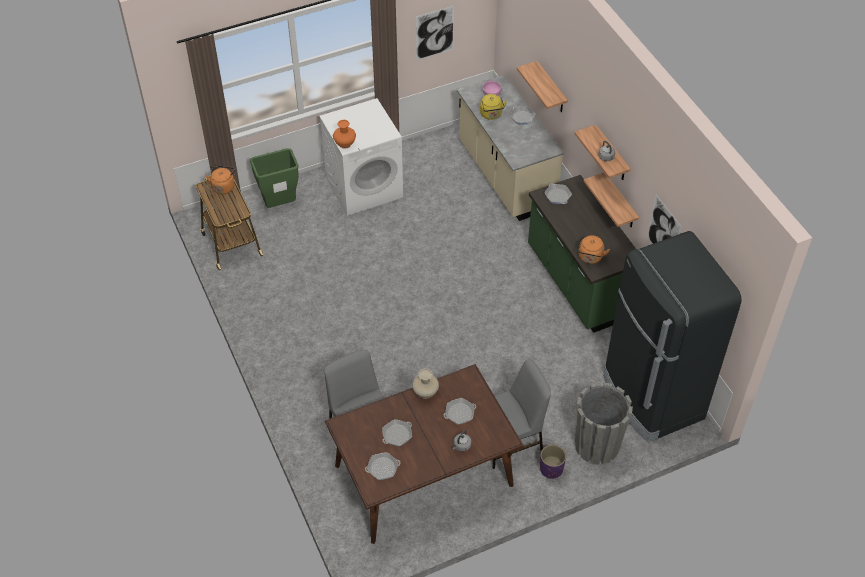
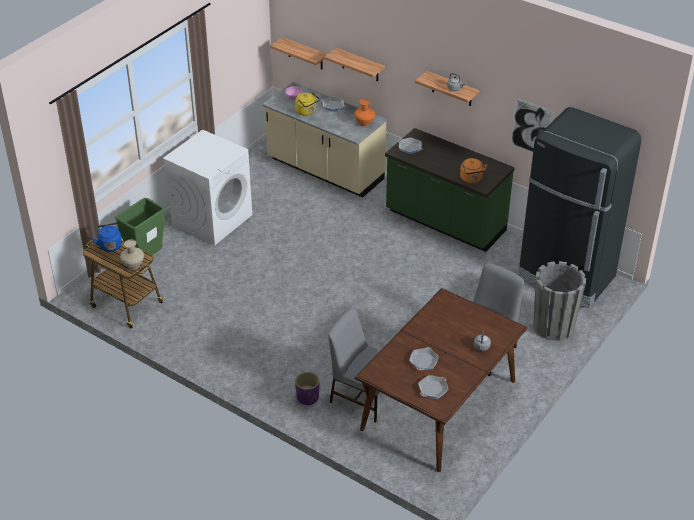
camera: 30 degrees left, 10 degrees down
orange kettle [206,165,235,194] -> blue kettle [92,223,122,252]
orange vase [333,120,356,149] -> orange vase moved to [354,99,375,127]
beige vase [412,368,439,399] -> beige vase moved to [120,239,144,270]
picture [416,6,454,60] -> none
frying pan [443,398,476,425] -> none
purple planter [540,445,566,479] -> purple planter moved to [295,372,320,406]
shelf [584,173,639,227] -> shelf moved to [270,37,327,69]

